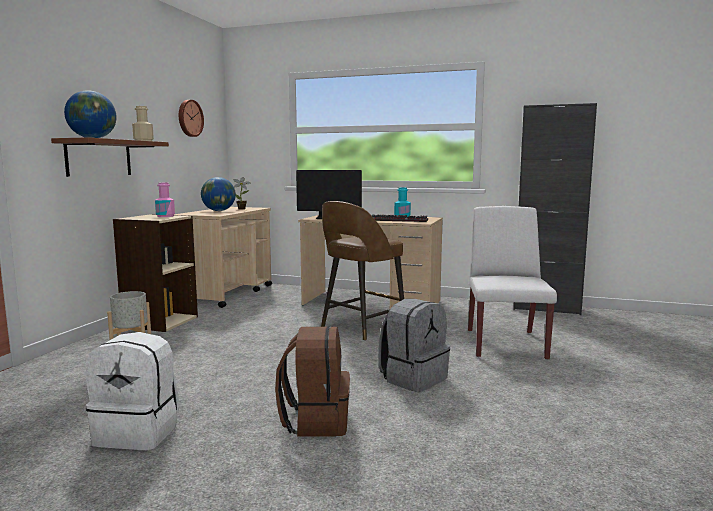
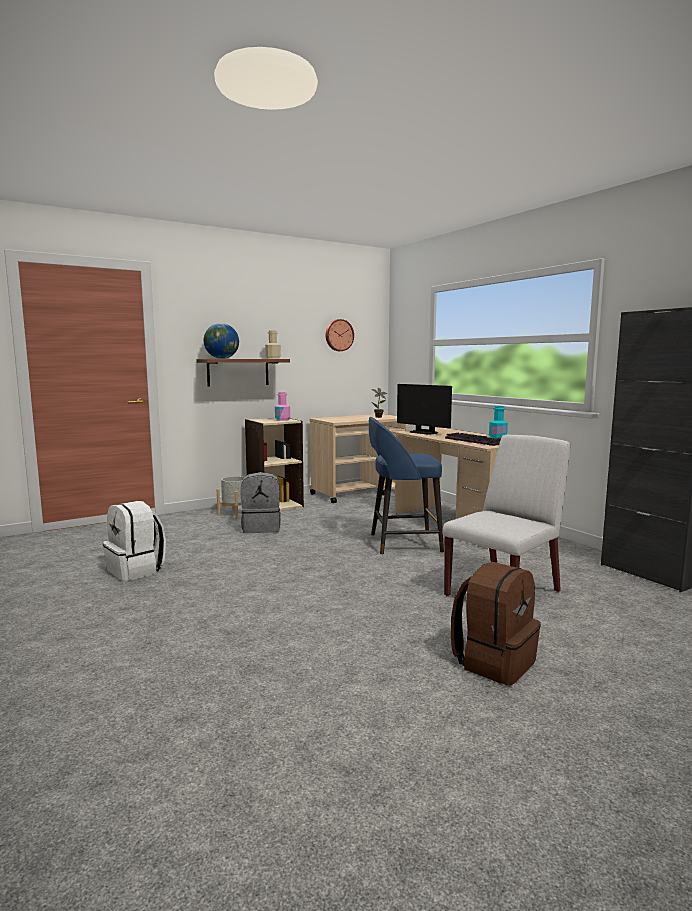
camera: 40 degrees right, 0 degrees up
globe [201,177,236,211] -> none
brown backpack [275,326,350,437] -> brown backpack moved to [451,562,541,685]
brown stool [321,201,404,341] -> blue stool [369,417,444,555]
grey backpack [379,299,450,392] -> grey backpack moved to [241,472,281,533]

